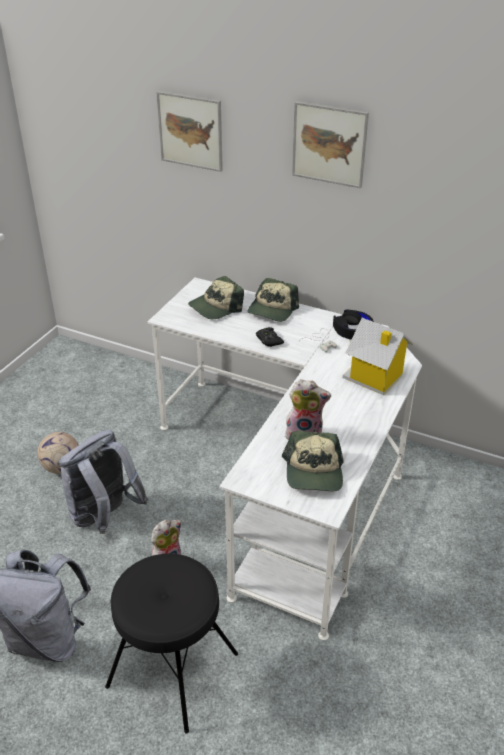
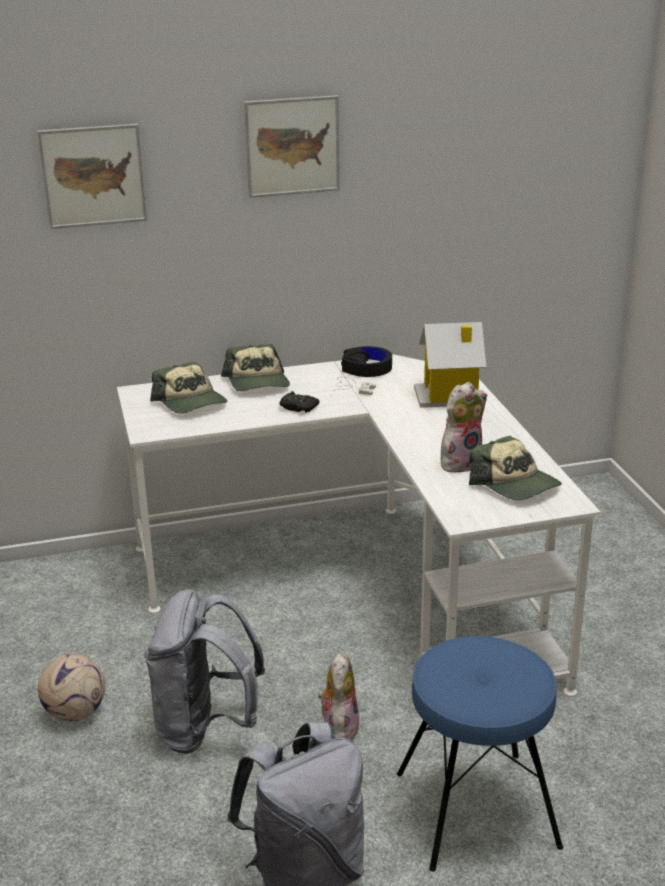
camera: 40 degrees left, 10 degrees down
black stool [105,553,238,733] -> blue stool [397,636,563,872]
cap [188,276,244,319] -> cap turned 45 degrees counterclockwise [150,362,227,414]

